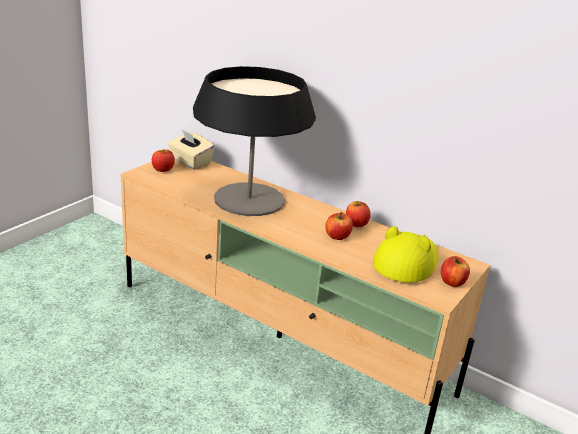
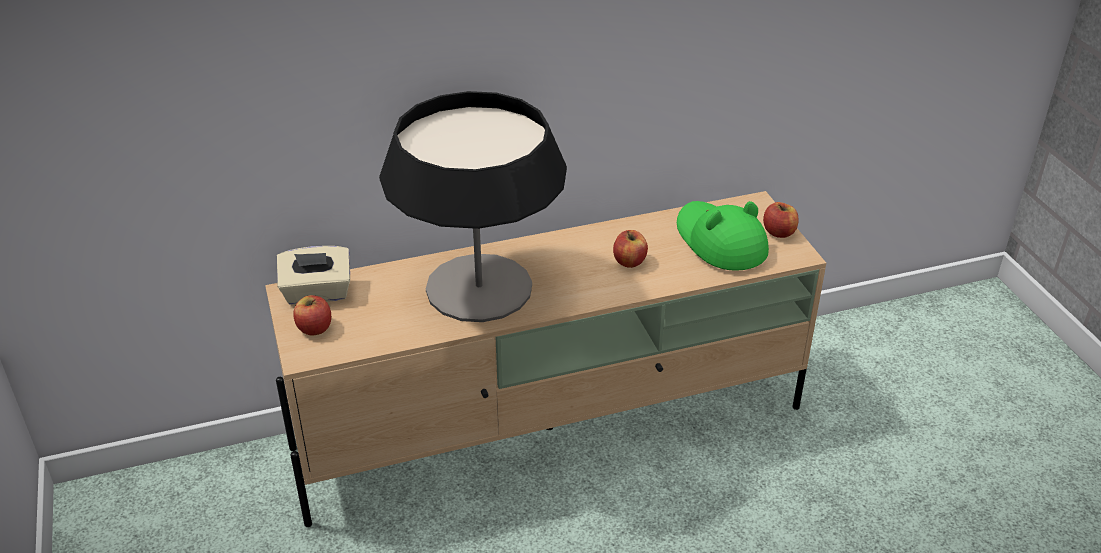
camera: 50 degrees left, 10 degrees up
apple [346,201,371,227] -> none
yellow hat [373,226,439,283] -> green hat [677,201,769,271]

